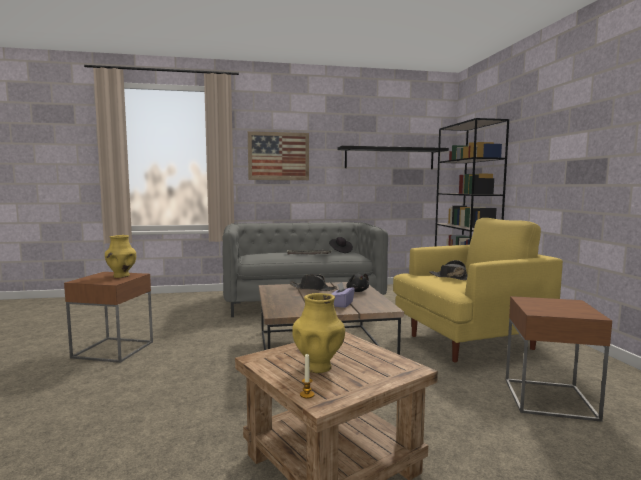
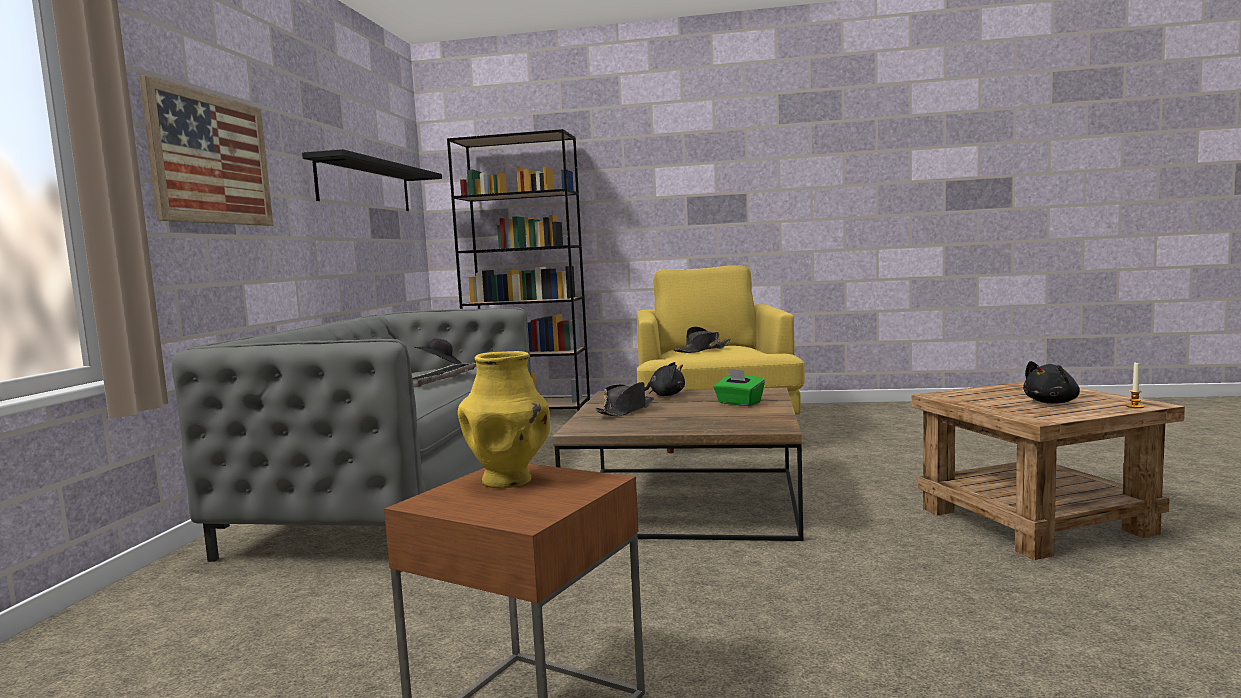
camera: 70 degrees left, 0 degrees up
yellow vase [292,293,345,373] -> black plush toy [1023,361,1080,404]
purple tissue box [331,282,355,308] -> green tissue box [713,369,765,406]
brown side table [506,296,612,422] -> none

